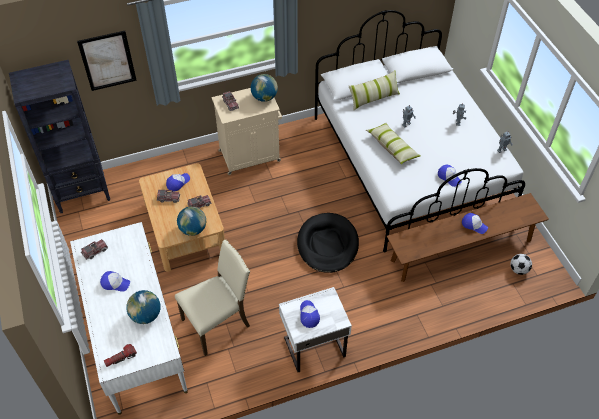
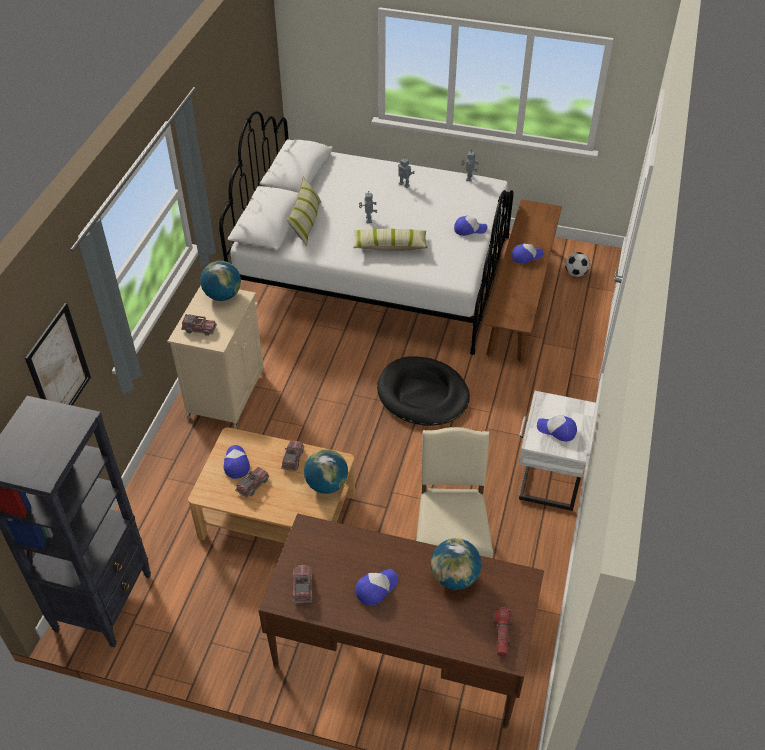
camera: 55 degrees left, 5 degrees down
white desk [70,222,188,415] -> brown desk [258,513,544,729]

